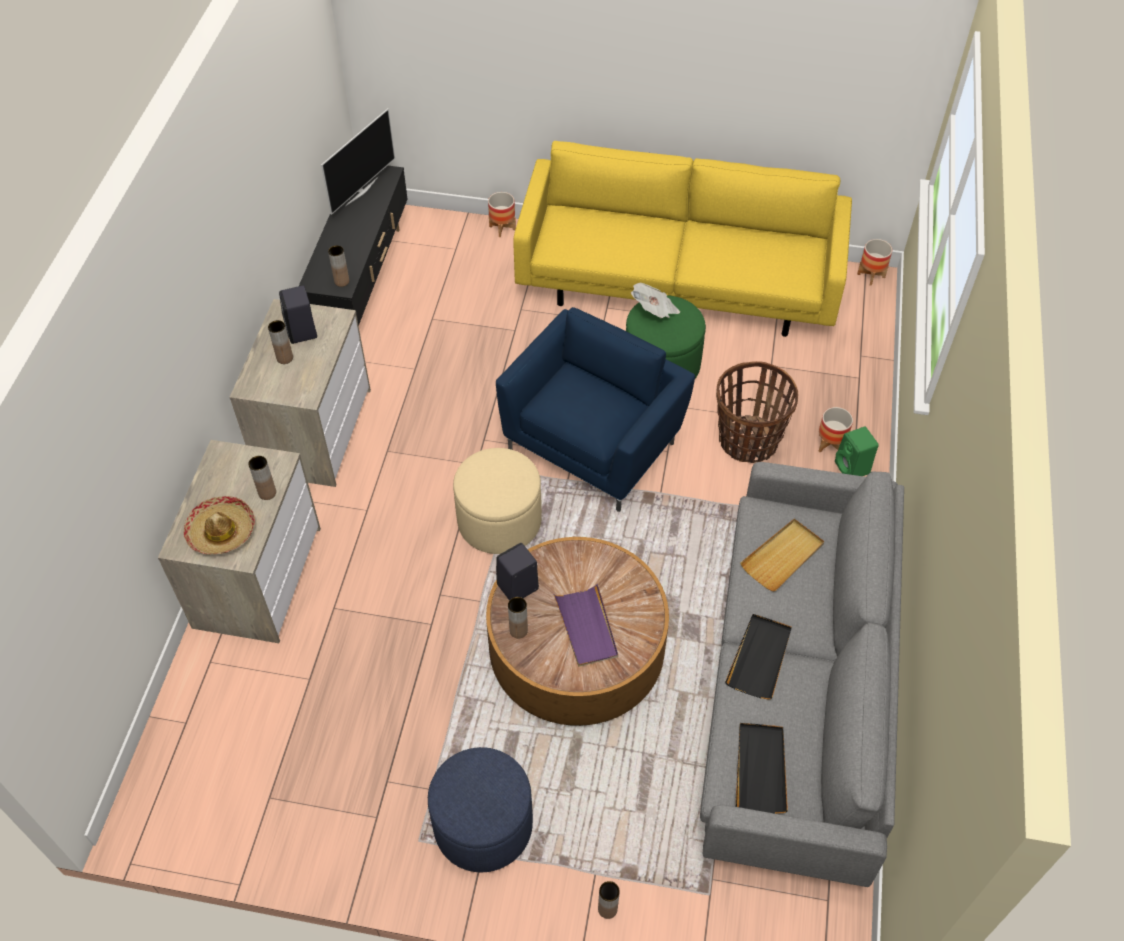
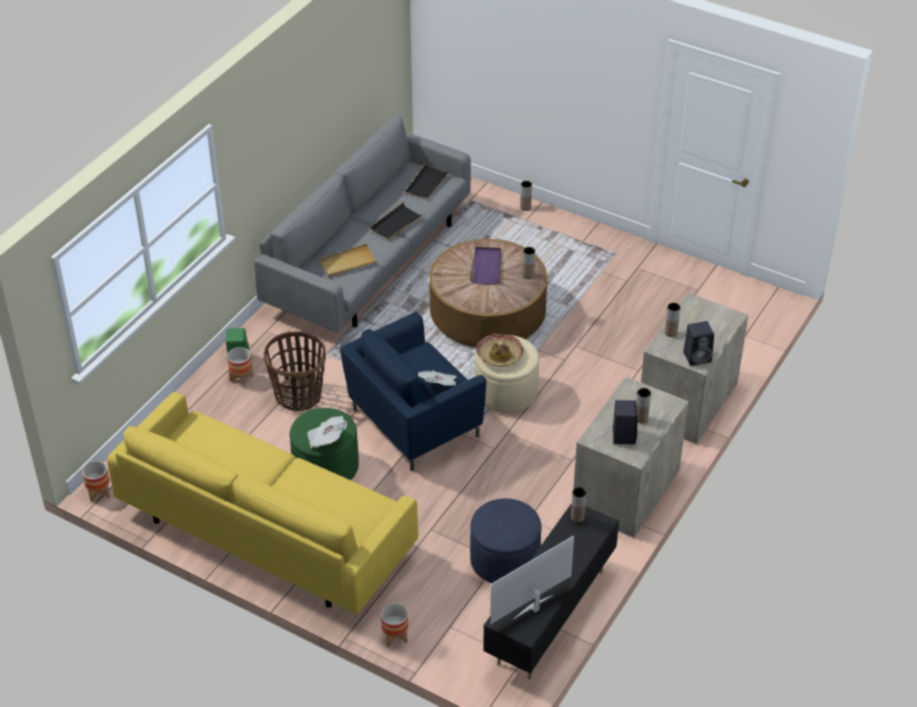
camera: 160 degrees left, 10 degrees down
hat [184,496,255,554] -> hat moved to [476,334,523,367]
blue ottoman [428,747,533,872] -> blue ottoman moved to [470,498,542,583]
black speaker [496,543,539,600] -> black speaker moved to [683,321,714,366]
none -> newspaper [418,370,457,386]

